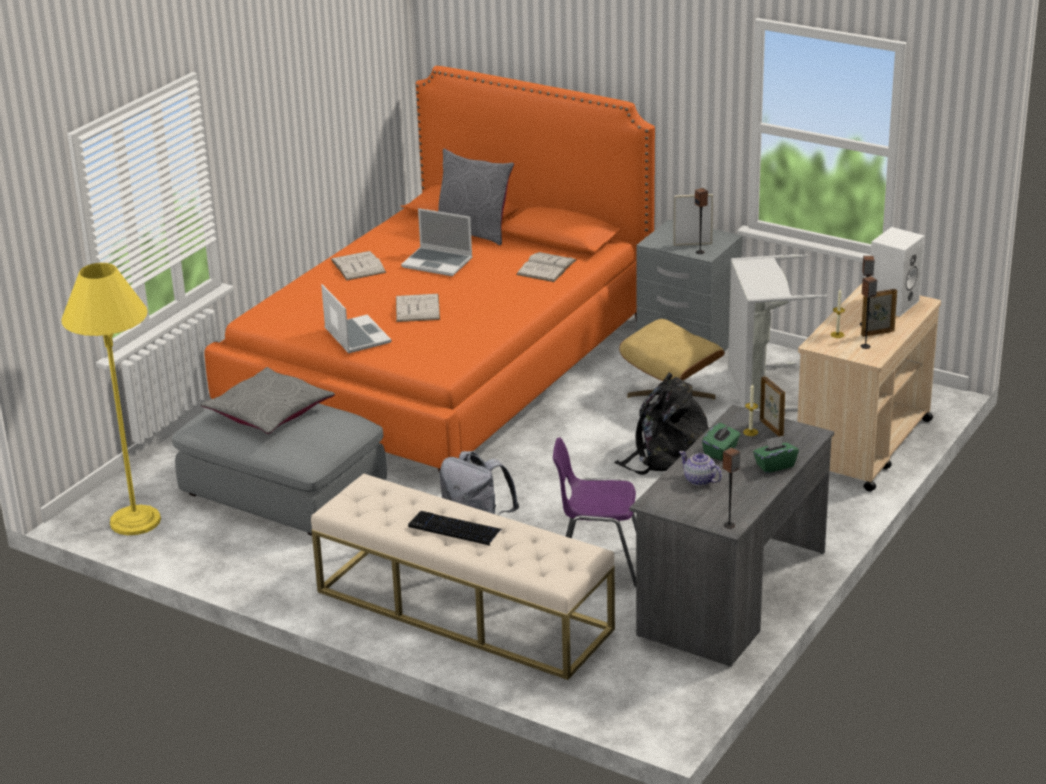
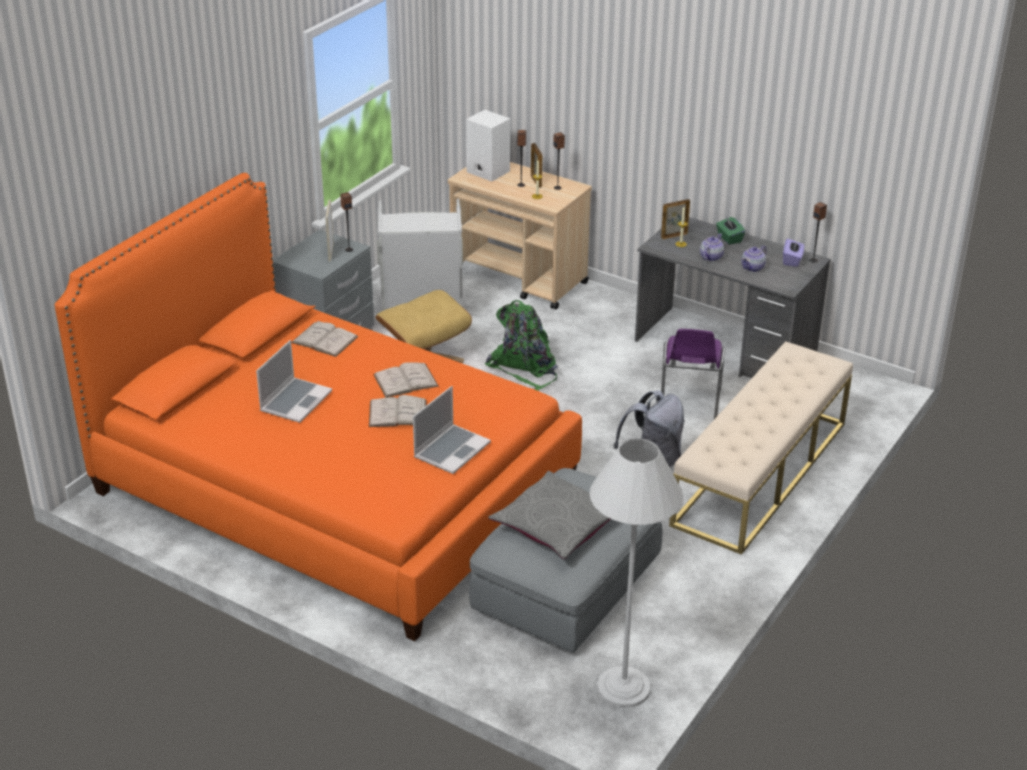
camera: 90 degrees left, 5 degrees up
yellow floor lamp [62,263,161,535] -> white floor lamp [590,438,683,708]
laptop [321,284,392,353] -> laptop turned 150 degrees clockwise [413,386,491,474]
white book [331,251,386,281] -> white book moved to [373,362,439,398]
keyboard [408,511,502,546] -> none
grey pillow [438,148,514,245] -> none
black backpack [614,372,709,475] -> green backpack [485,300,558,391]
green tissue box [702,423,740,460] -> teapot [700,233,724,261]
none -> purple tissue box [783,239,805,267]

